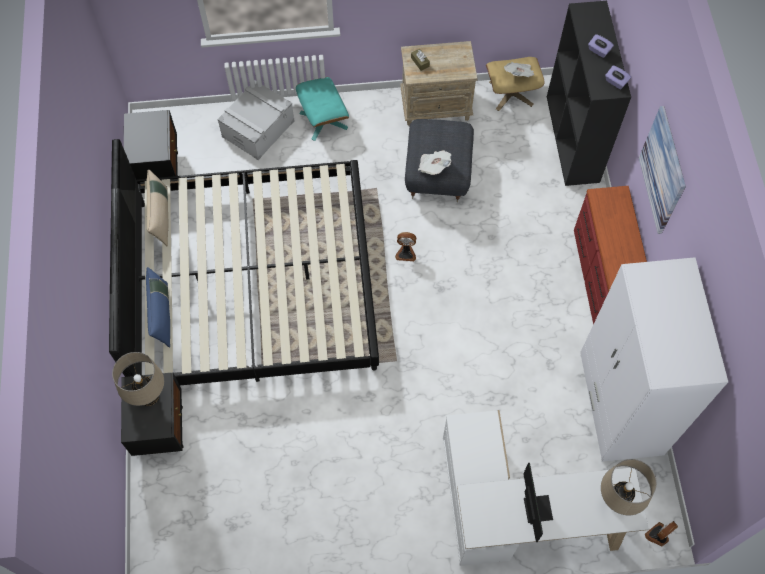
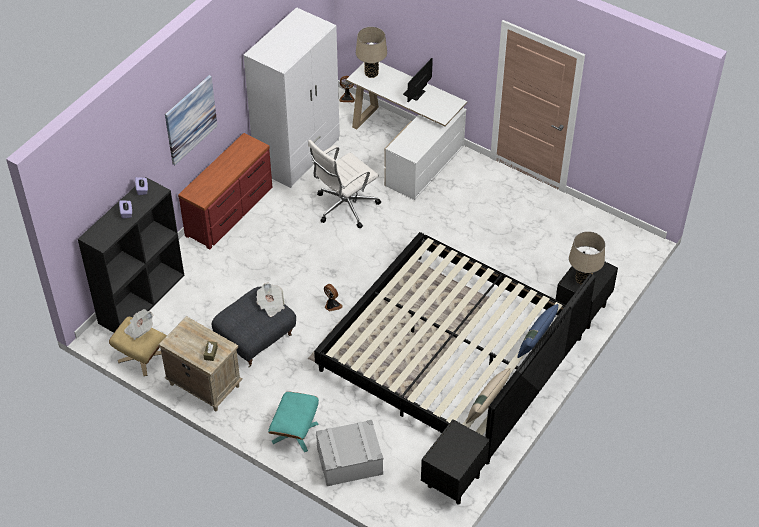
camera: 140 degrees left, 15 degrees down
none -> white office chair [308,140,381,228]

